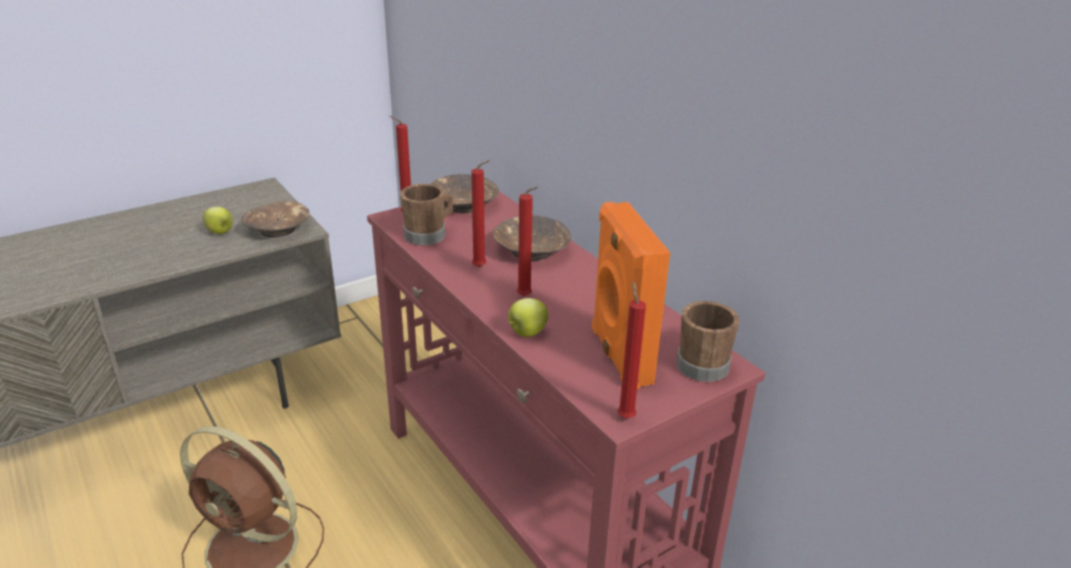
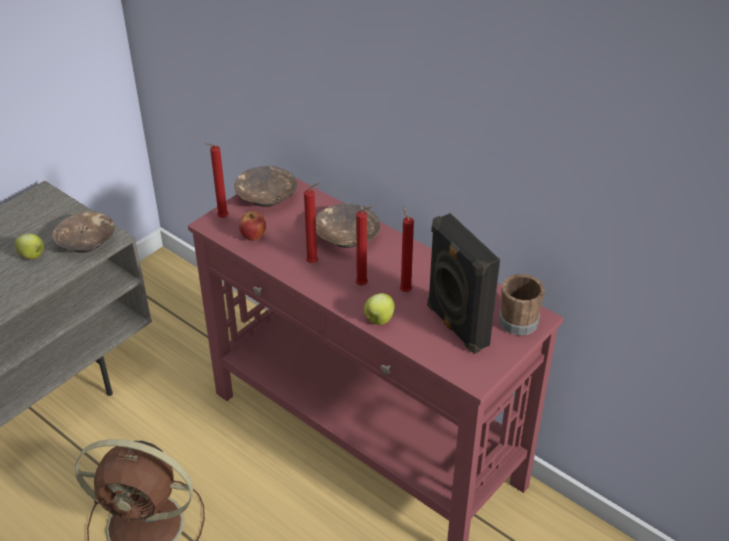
camera: 15 degrees left, 10 degrees up
brown mug [400,184,453,245] -> apple [239,211,266,241]
orange speaker [592,202,670,389] -> black speaker [427,213,500,354]
red candle [617,281,646,418] -> red candle moved to [400,206,414,292]

